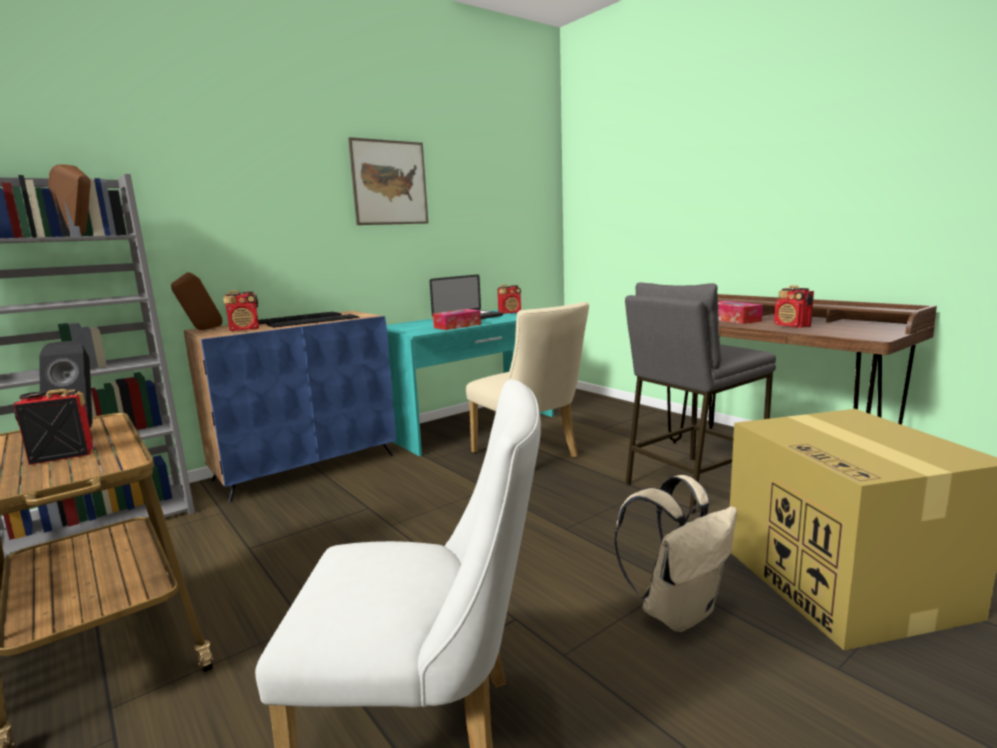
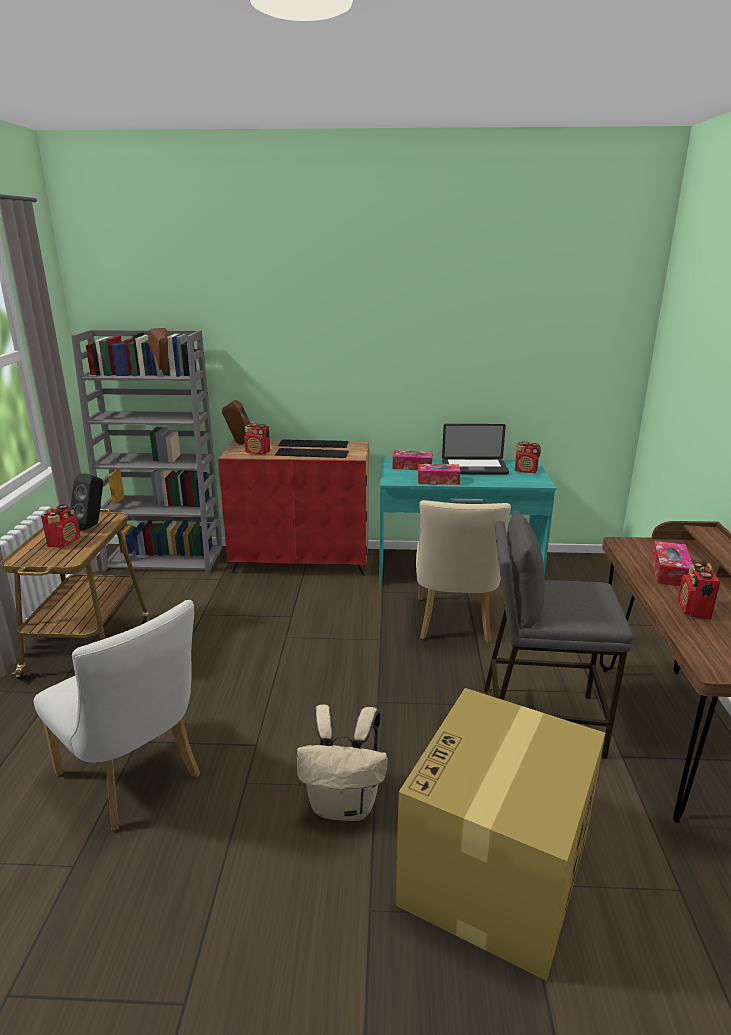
camera: 40 degrees right, 10 degrees up
radio [14,389,93,465] -> radio turned 90 degrees clockwise [41,504,80,548]
blue cabinet [184,311,396,503] -> red cabinet [218,440,369,576]
picture [348,137,428,225] -> none
none -> tissue box [392,450,433,470]

